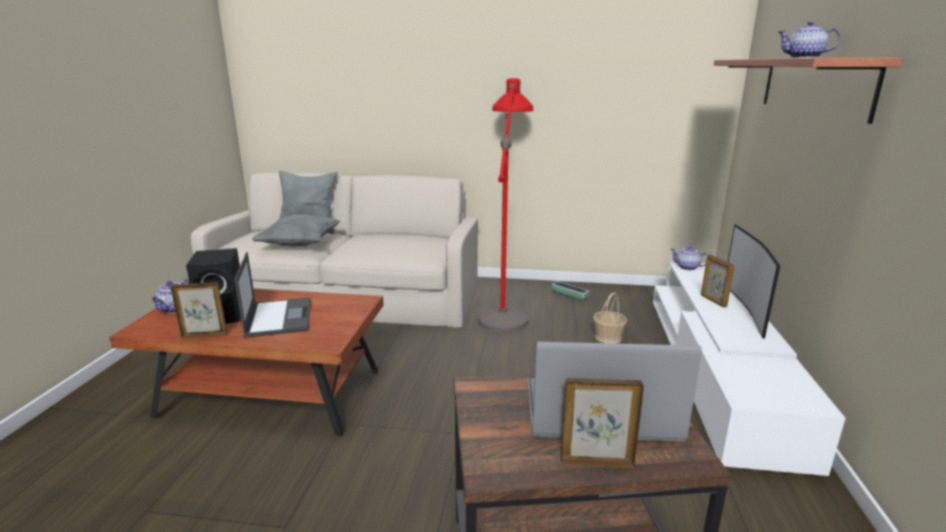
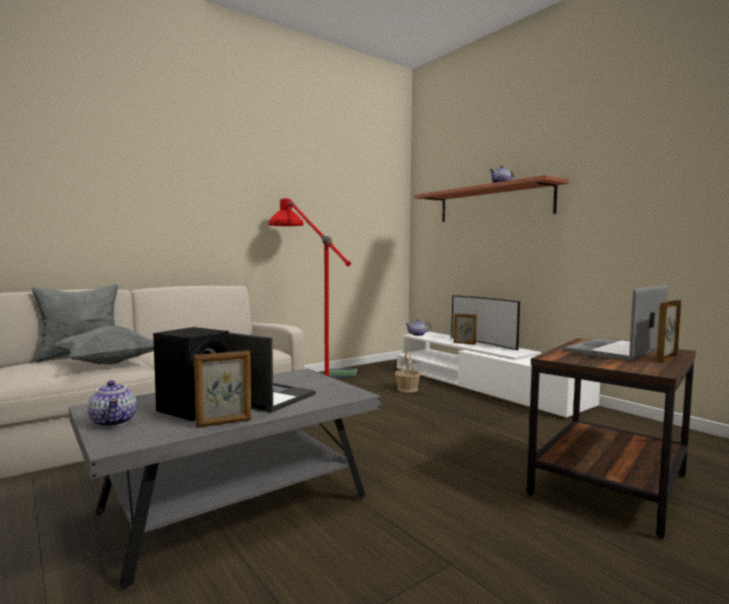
camera: 45 degrees left, 15 degrees down
brown coffee table [109,289,384,437] -> grey coffee table [69,369,381,590]
picture frame [170,282,228,339] -> picture frame turned 150 degrees counterclockwise [194,350,251,428]

